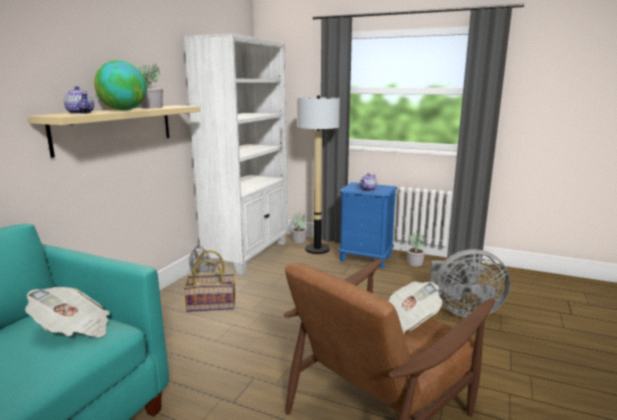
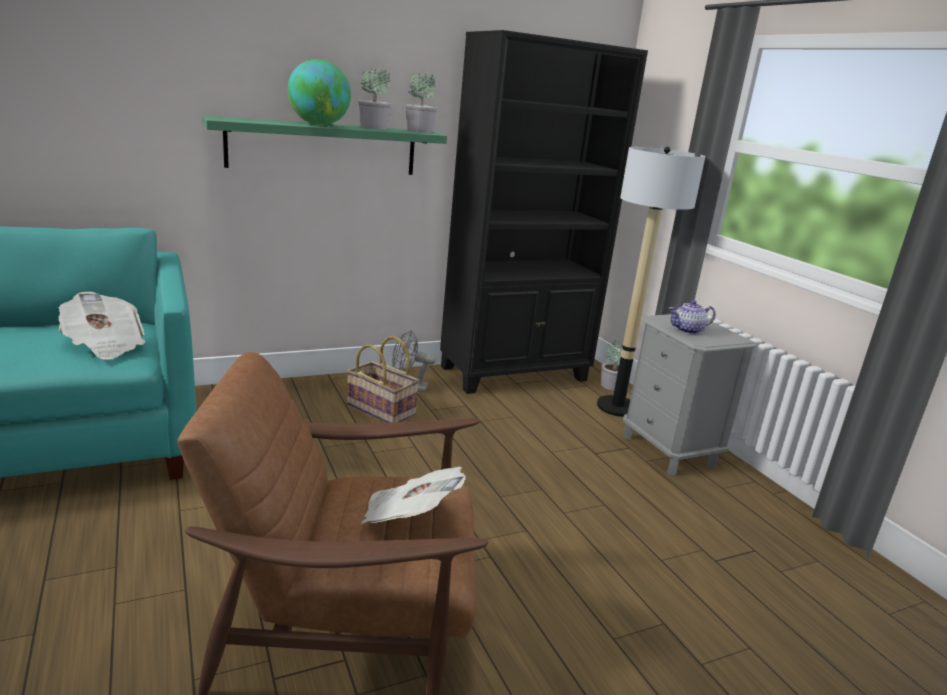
camera: 40 degrees right, 5 degrees up
beige shelf [28,105,200,158] -> green shelf [202,116,447,175]
teapot [64,86,94,114] -> none
white bookcase [184,34,288,275] -> black bookcase [440,30,648,394]
blue nightstand [338,182,398,268] -> grey nightstand [623,314,756,476]
potted plant [407,232,425,267] -> potted plant moved to [406,71,437,133]
grey fan [429,249,511,317] -> none

